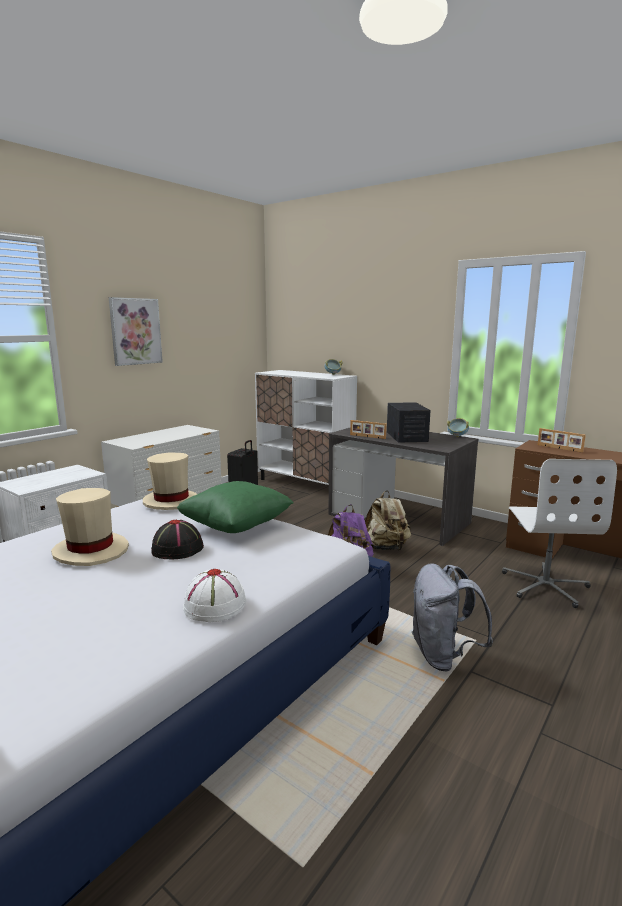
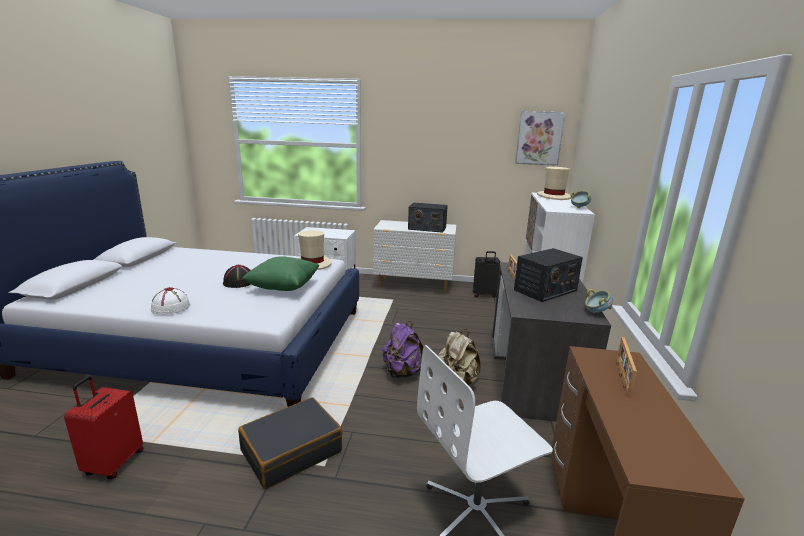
camera: 60 degrees right, 5 degrees up
beige hat [51,488,129,566] -> beige hat moved to [537,167,571,200]
picture [109,297,163,366] -> picture moved to [515,111,566,166]
grey backpack [412,563,493,672] -> black suitcase [238,397,342,489]
none -> red suitcase [64,376,143,479]
none -> radio [408,202,448,233]

